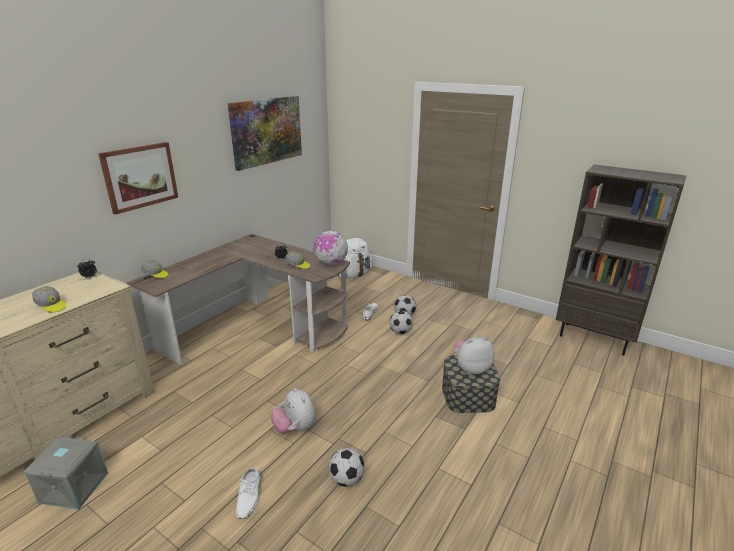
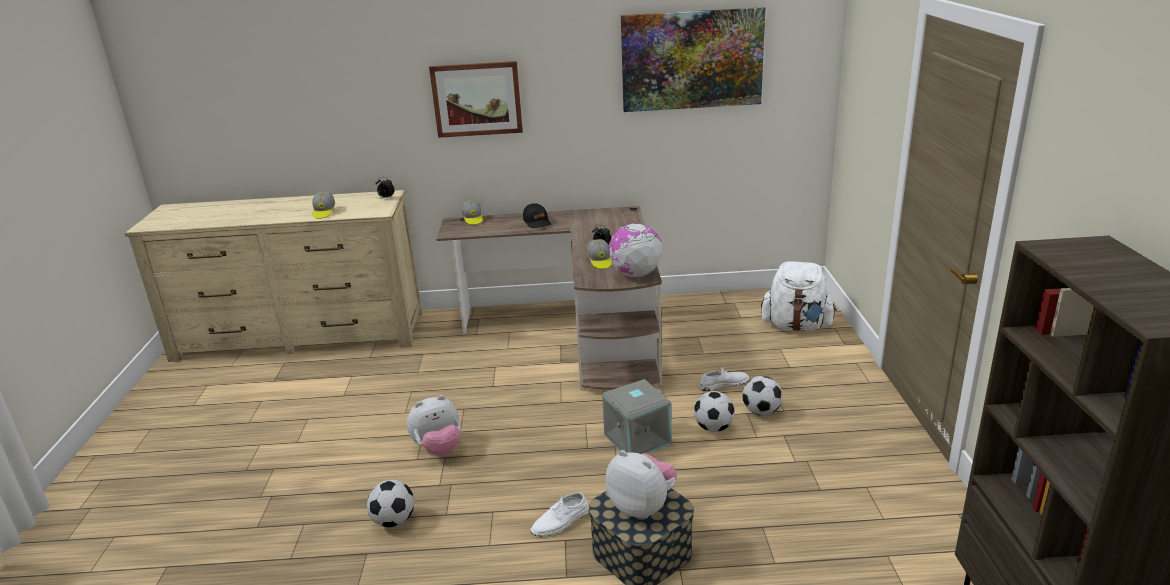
camera: 55 degrees right, 0 degrees up
grey storage box [24,436,108,510] -> grey storage box moved to [602,379,672,454]
white shoe [236,467,260,519] -> white shoe moved to [530,492,589,537]
plush toy [271,388,316,434] -> plush toy turned 135 degrees counterclockwise [407,395,461,456]
none -> black cap [523,203,551,228]

